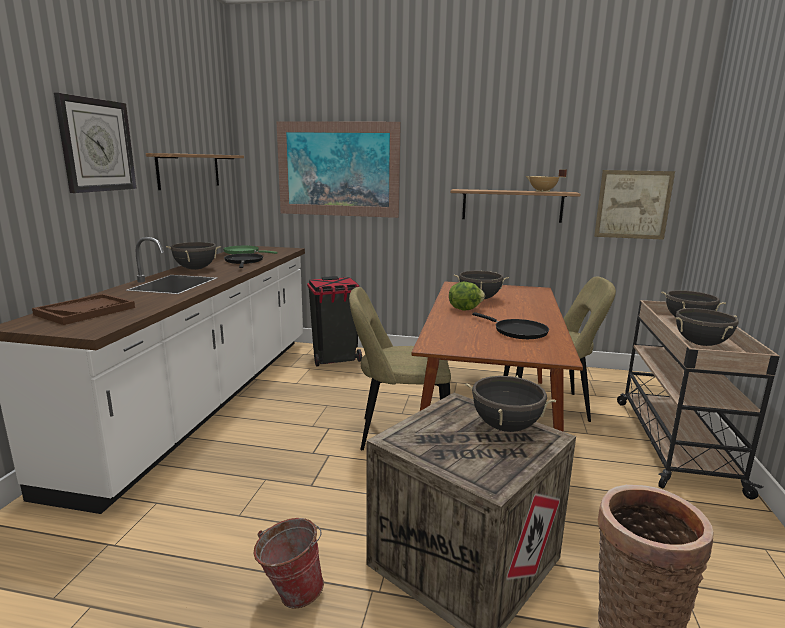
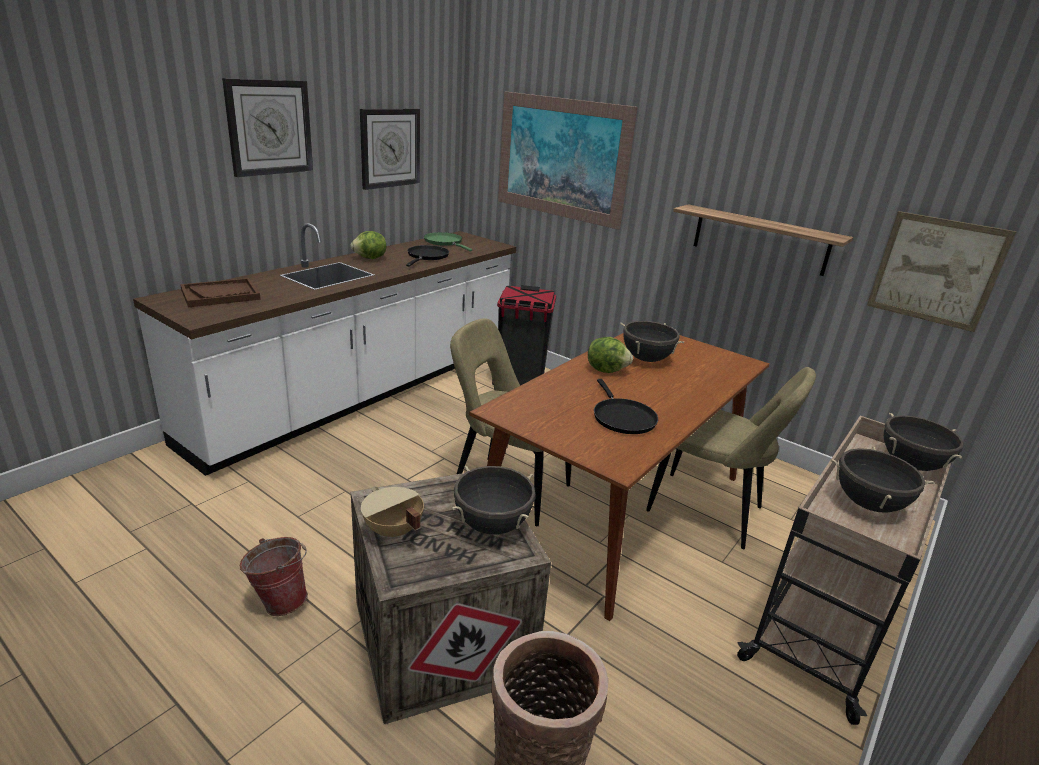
camera: 25 degrees right, 10 degrees up
shelf [146,153,244,190] -> wall clock [360,109,420,190]
black cooking pot [166,242,221,270] -> lettuce [350,231,386,259]
beige cooking pot [526,169,567,192] -> beige cooking pot moved to [361,486,424,538]

